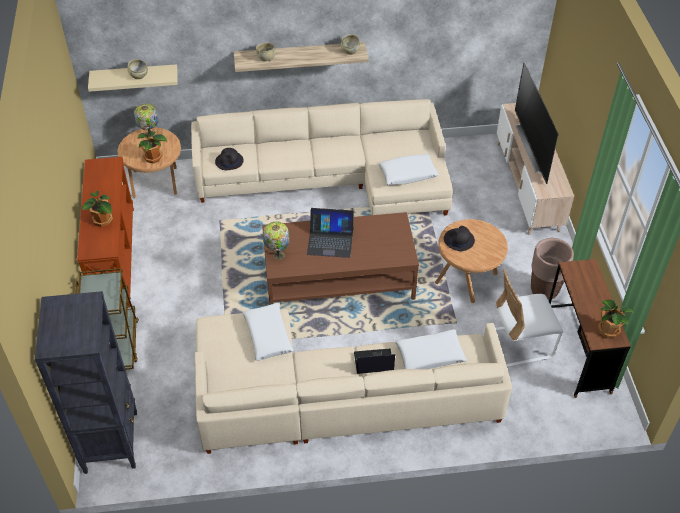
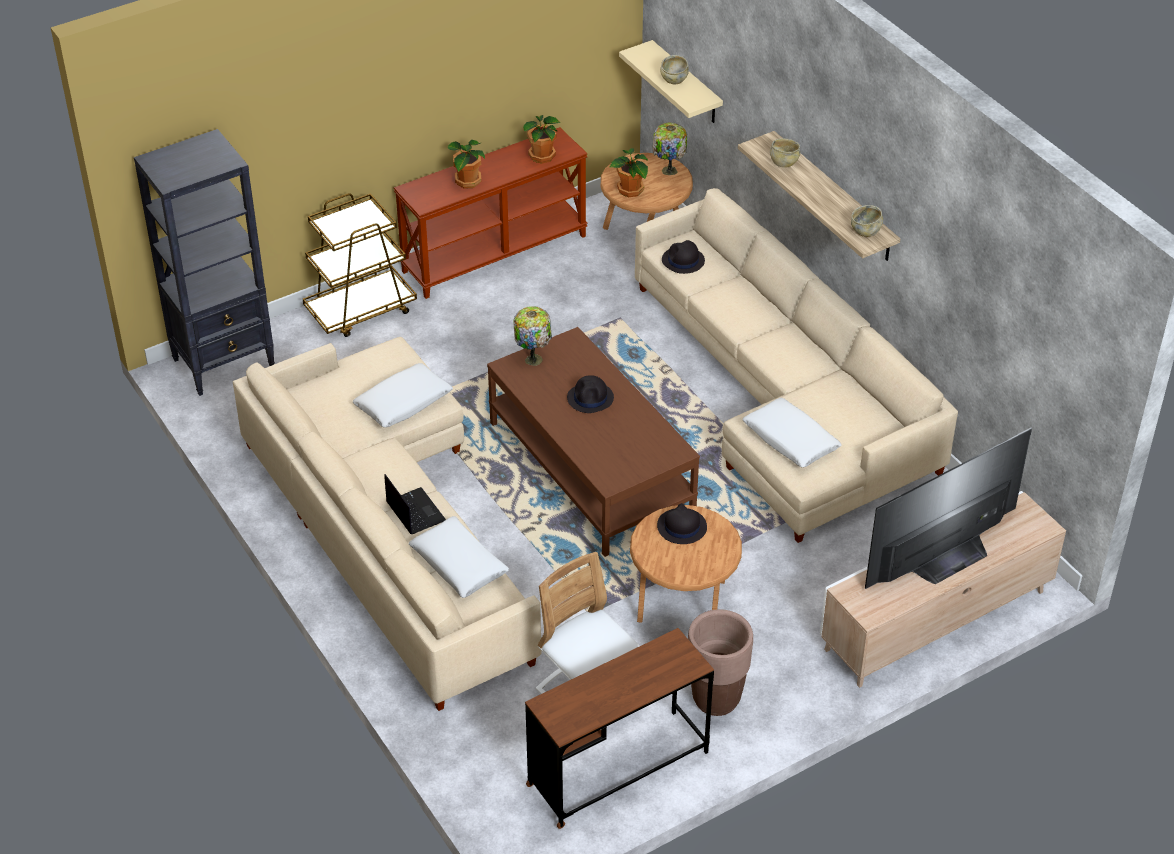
camera: 65 degrees right, 5 degrees down
laptop [307,208,354,258] -> black hat [567,375,614,413]
potted plant [598,300,633,338] -> potted plant moved to [523,115,561,164]

